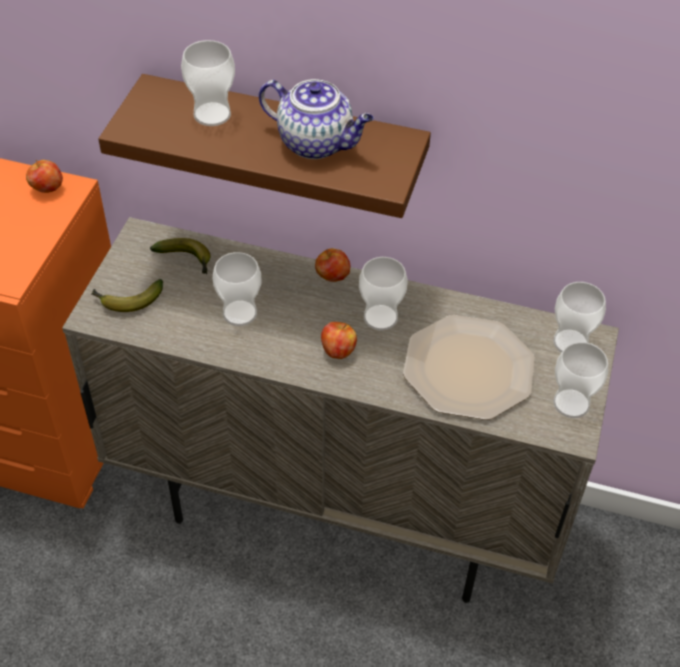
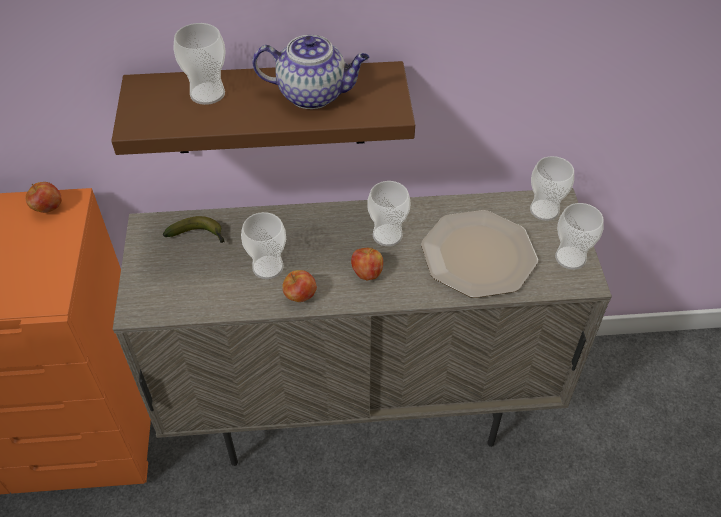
camera: 20 degrees left, 0 degrees up
banana [91,279,163,312] -> none
apple [315,248,350,282] -> apple moved to [282,270,317,302]

